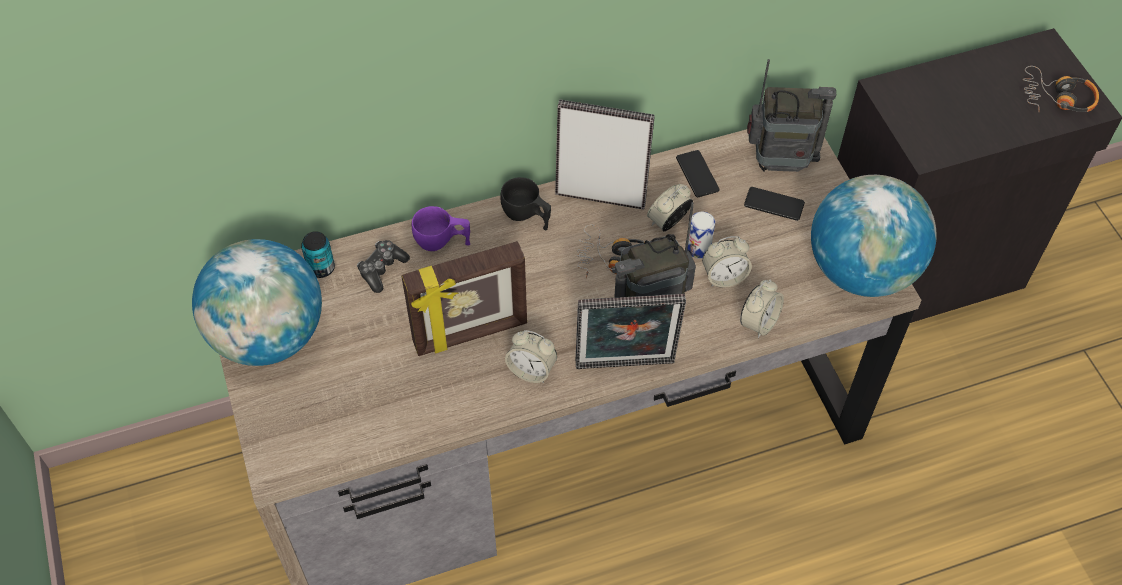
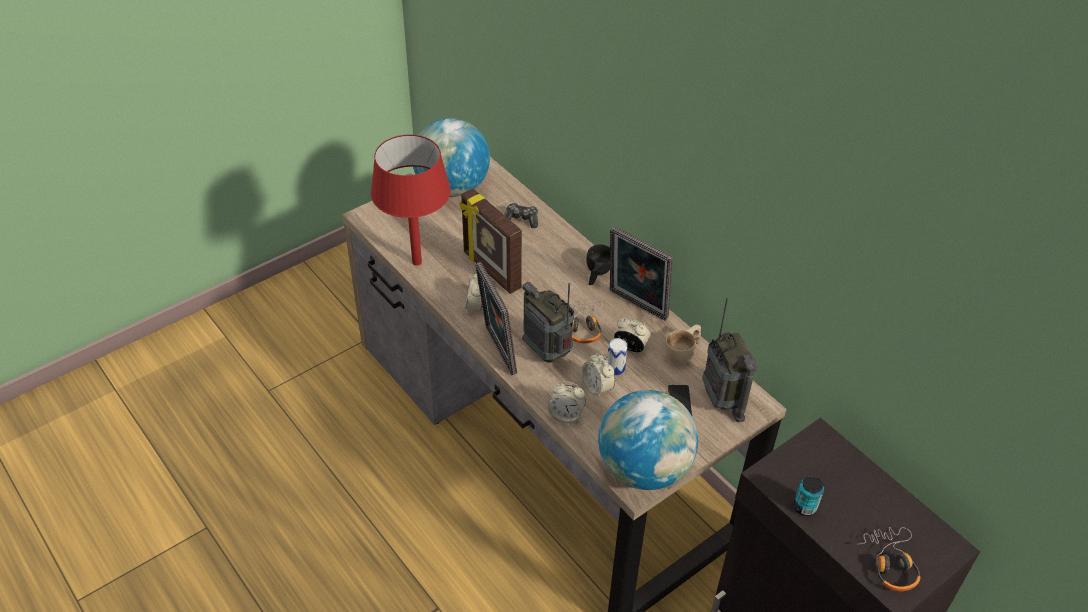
camera: 70 degrees right, 10 degrees down
can [301,231,335,278] -> can moved to [793,476,824,516]
purple cup [412,206,470,251] -> none
picture frame [555,100,655,209] -> picture frame turned 135 degrees clockwise [610,226,673,321]
phone [676,150,720,197] -> beige cup [665,325,701,365]
none -> red table lamp [371,134,451,266]

